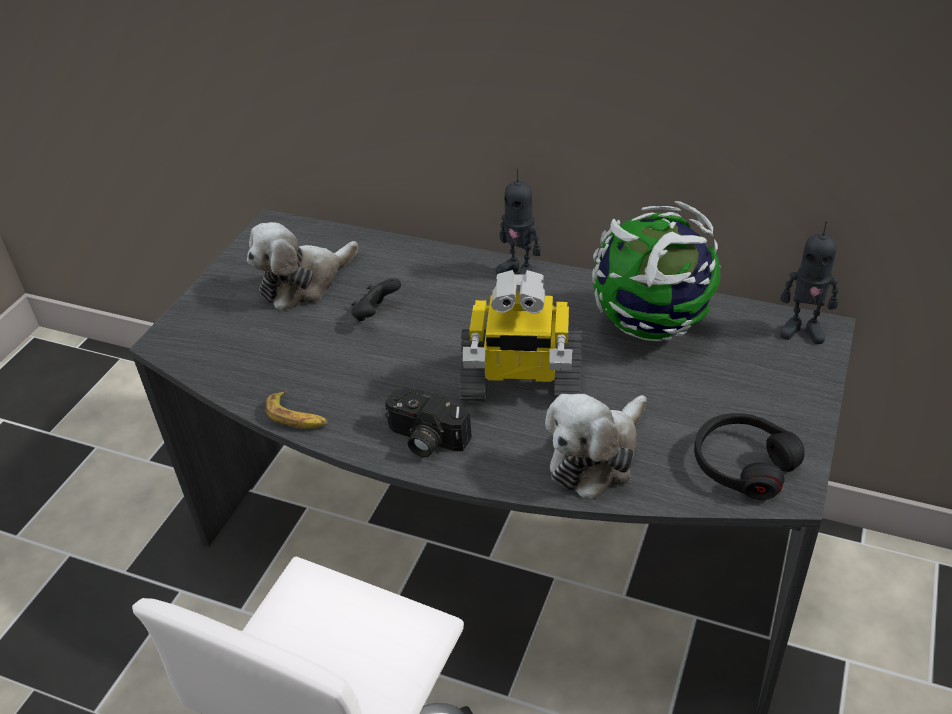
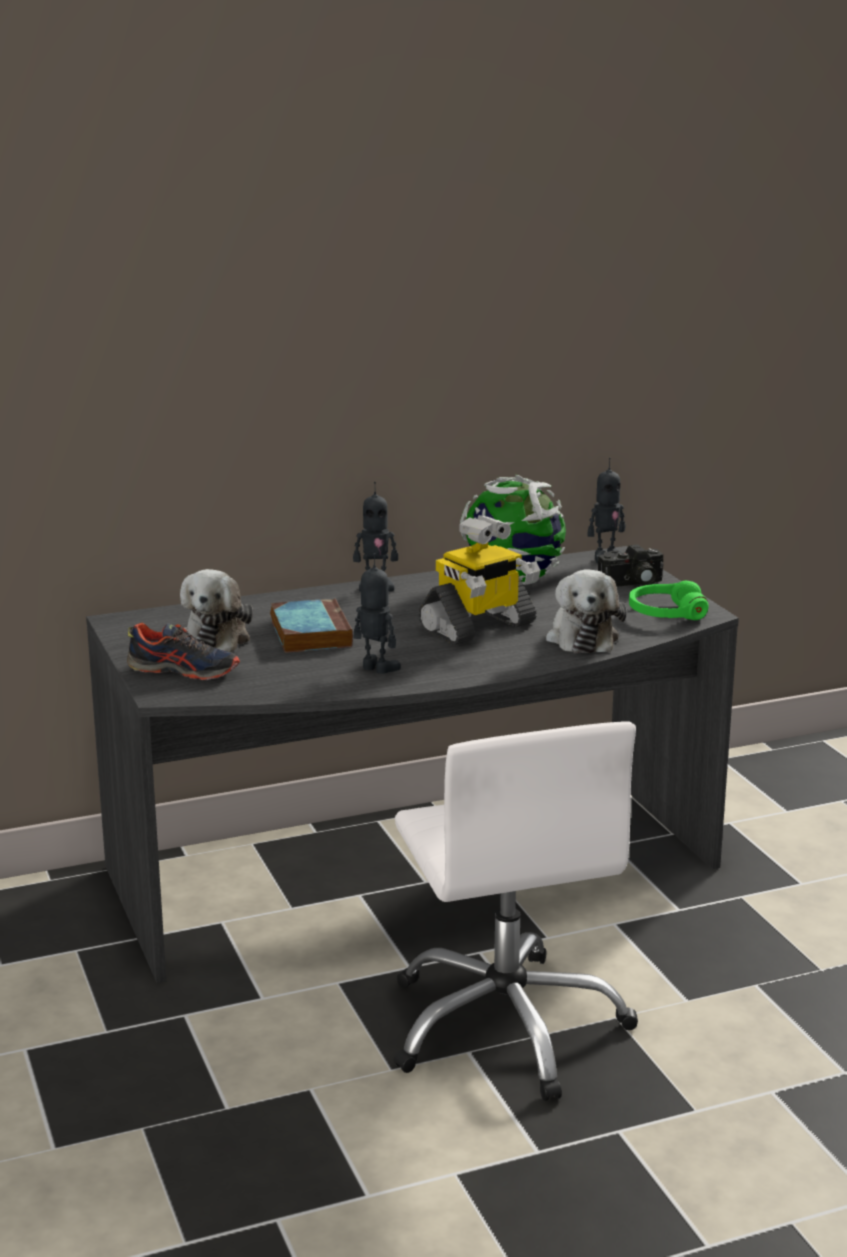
camera: 45 degrees left, 20 degrees down
banana [265,391,328,428] -> none
black game controller [351,278,401,322] -> book [270,598,353,653]
camera [385,387,472,457] -> camera moved to [598,544,663,587]
black headphones [694,413,805,500] -> green headphones [629,581,709,620]
none -> shoe [127,623,240,680]
none -> toy robot [354,553,401,674]

